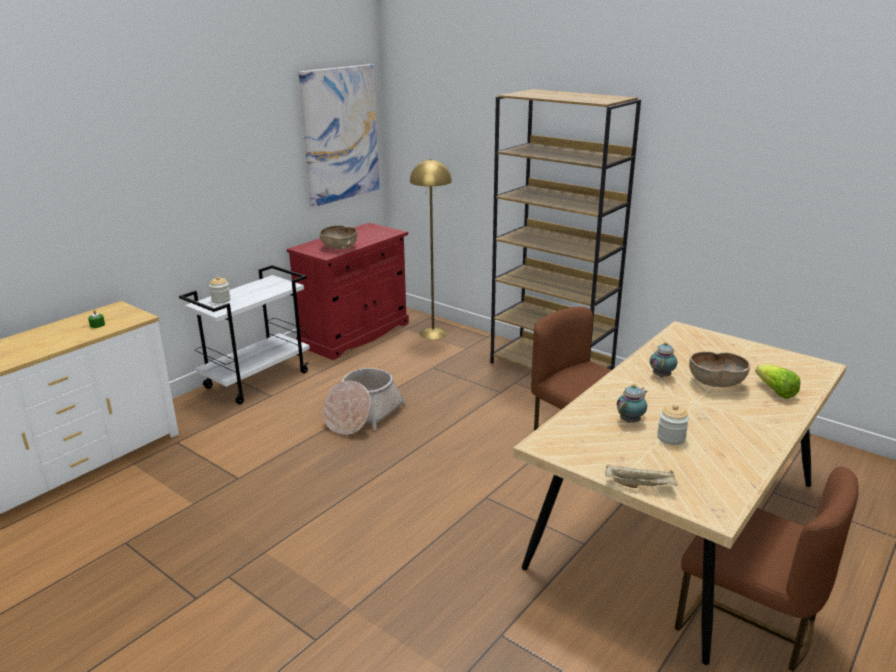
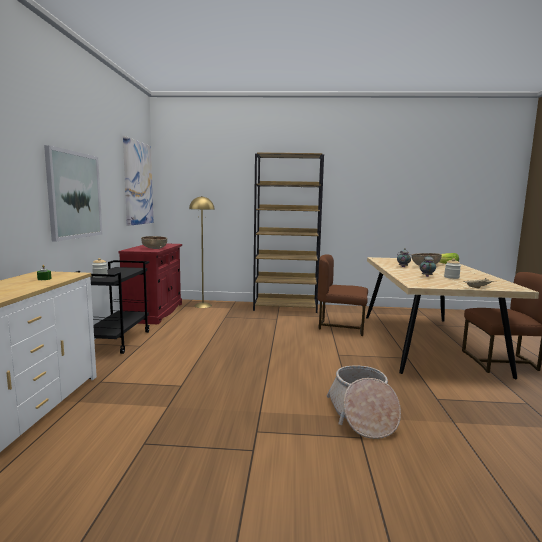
camera: 35 degrees left, 15 degrees down
white cart [179,265,310,404] -> black cart [76,260,150,354]
basket [323,368,407,435] -> basket moved to [327,365,401,439]
none -> picture [44,145,102,241]

